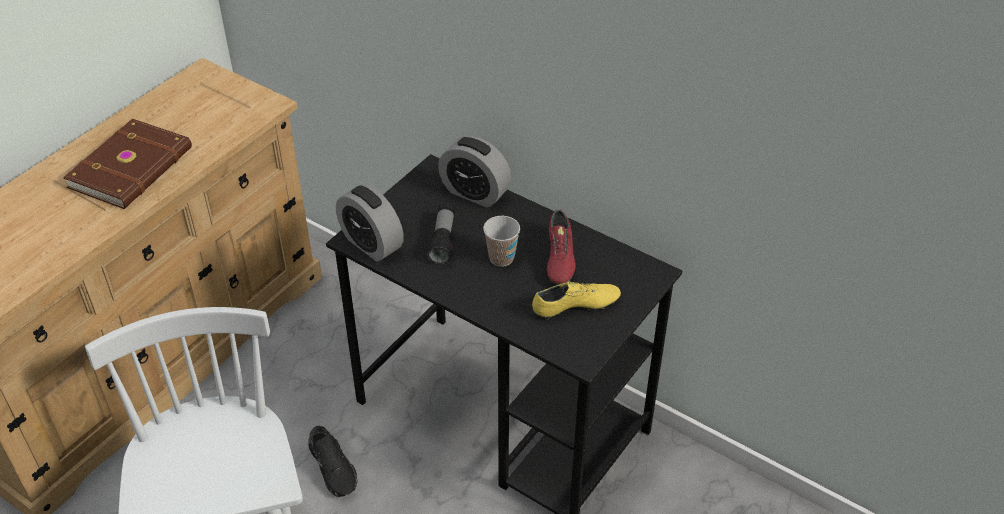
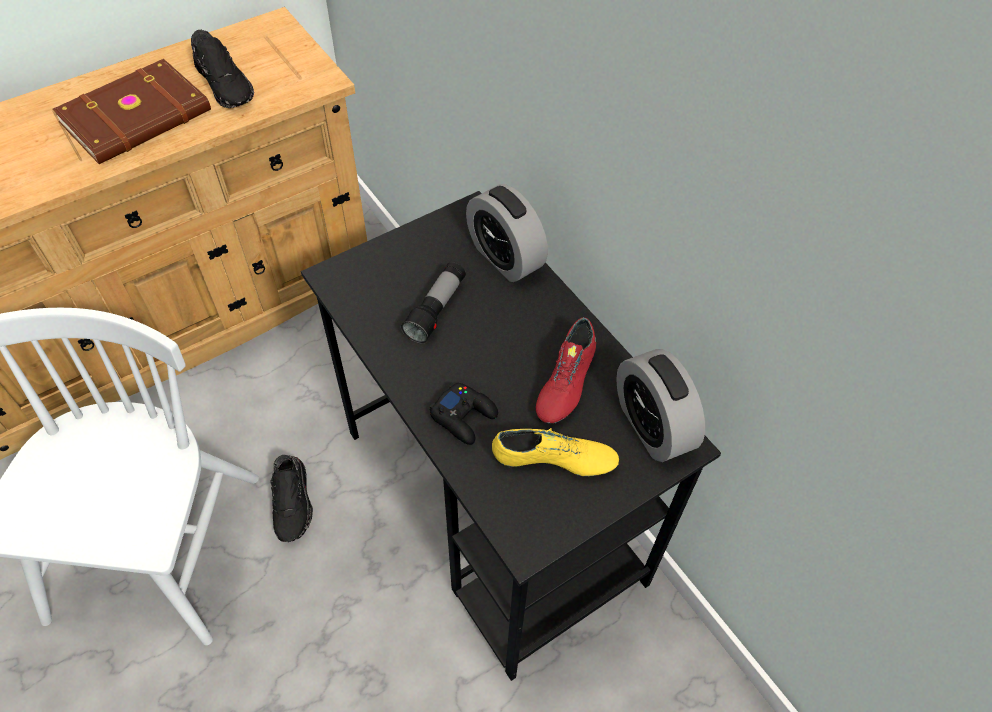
camera: 20 degrees right, 10 degrees up
alarm clock [336,184,404,262] -> alarm clock moved to [616,349,705,462]
cup [483,216,520,267] -> none
none -> black shoe [191,30,254,108]
none -> black game controller [430,383,498,445]

